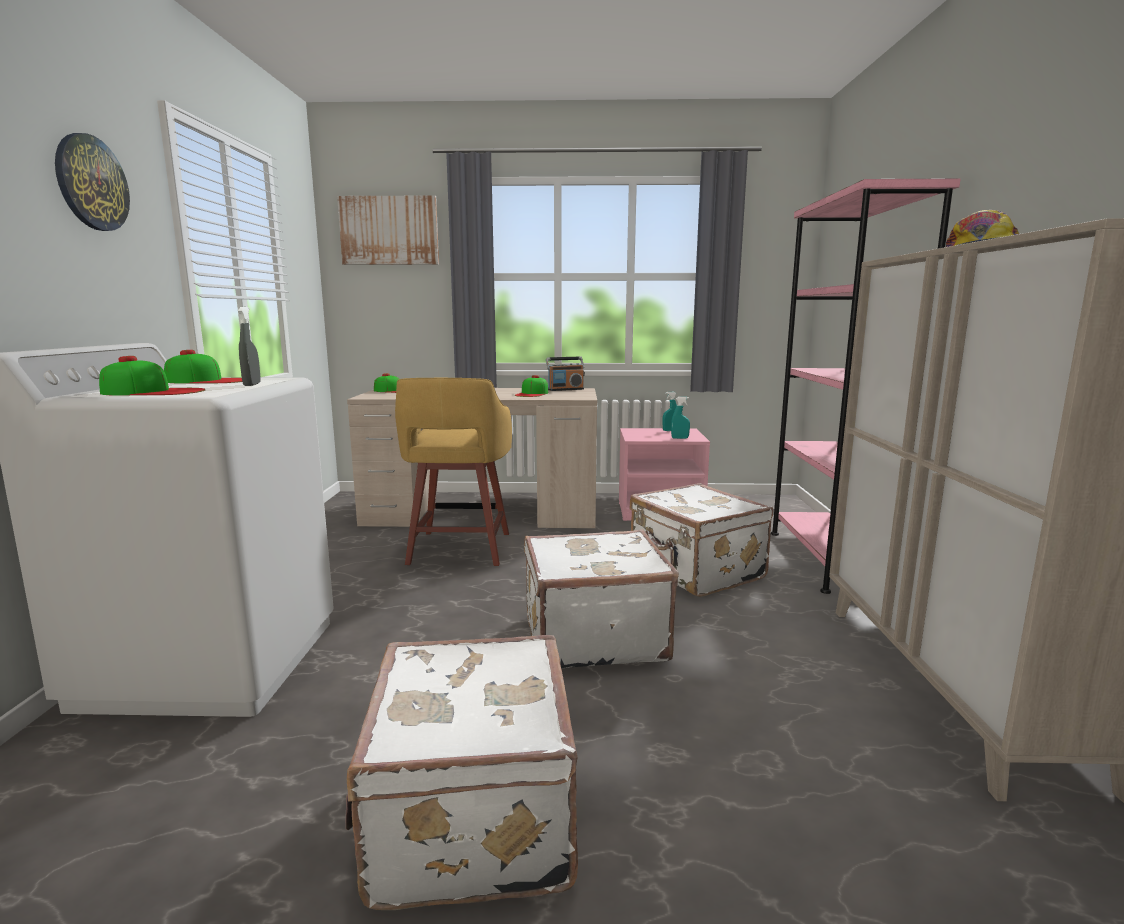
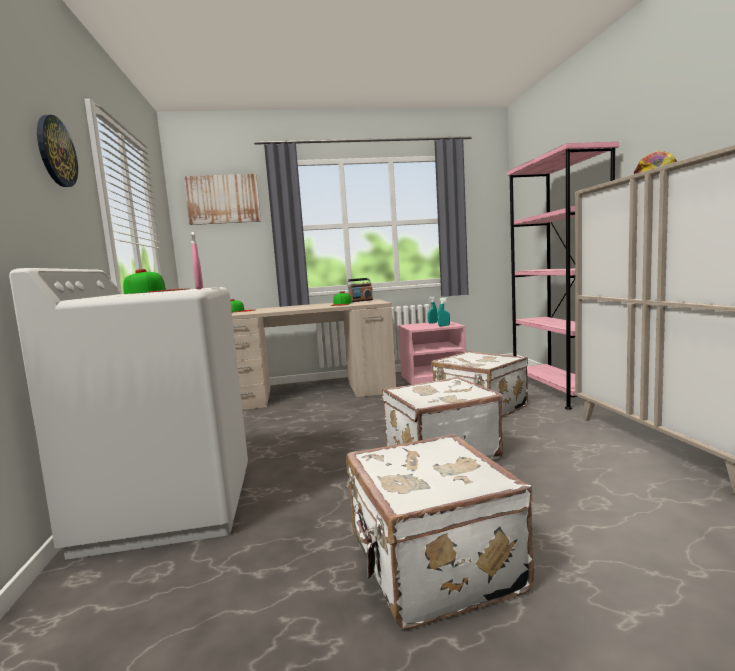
camera: 10 degrees left, 5 degrees down
cap [99,356,206,396] -> none
grey spray bottle [238,307,261,386] -> pink spray bottle [191,232,203,289]
yellow stool [395,378,512,566] -> none

